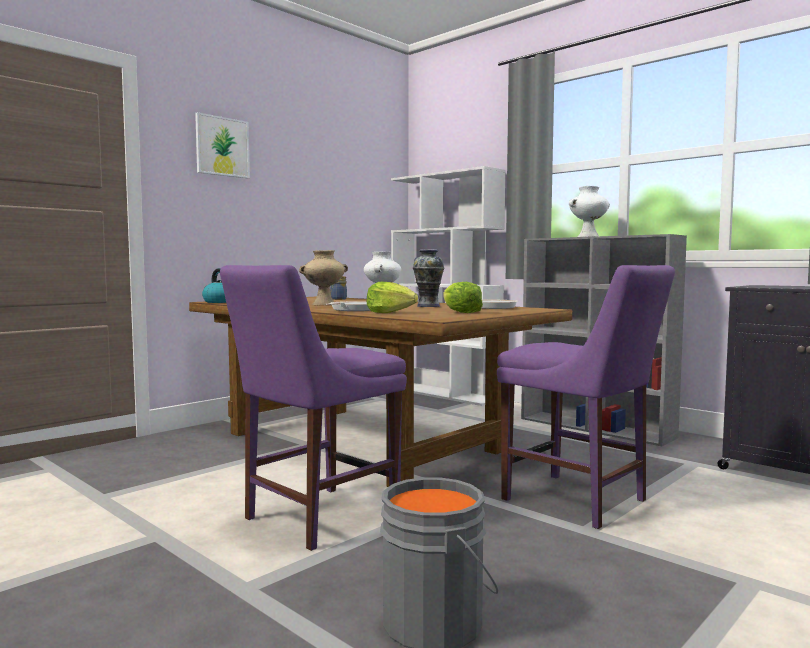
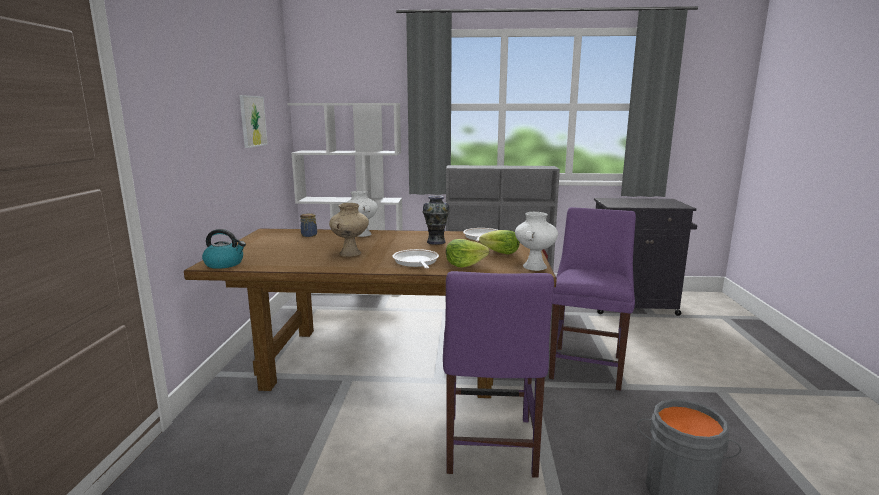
camera: 40 degrees left, 10 degrees up
picture [195,112,250,178] -> picture moved to [239,95,268,148]
purple chair [497,265,675,529] -> purple chair turned 75 degrees counterclockwise [549,207,636,391]
white vase [569,186,610,237] -> white vase moved to [515,212,558,271]

